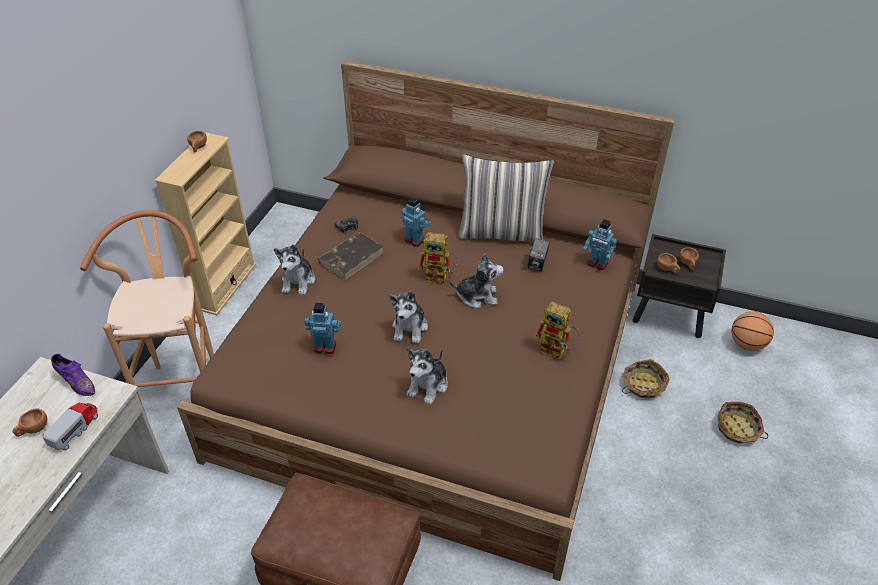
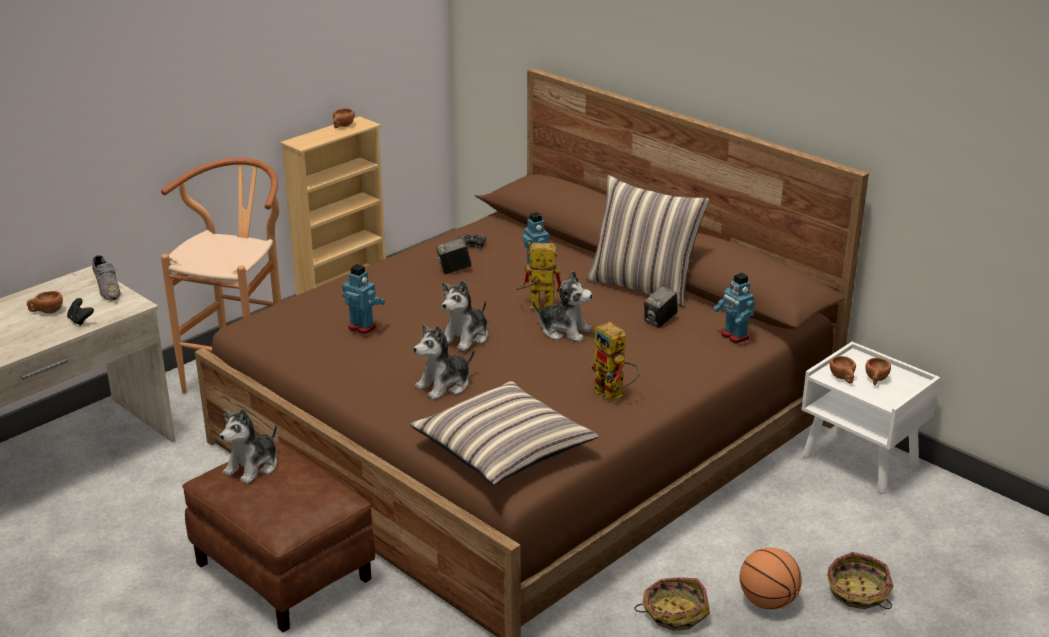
camera: 25 degrees right, 15 degrees down
toy truck [43,403,98,451] -> black game controller [67,298,94,326]
purple shoe [51,354,95,396] -> grey shoe [92,255,121,301]
plush toy [274,244,315,295] -> plush toy moved to [220,408,277,484]
brown book [318,232,384,280] -> camera [436,238,472,274]
toy robot [418,232,457,285] -> toy robot turned 150 degrees clockwise [516,242,561,309]
basket [622,359,670,398] -> basket moved to [634,577,710,631]
brown nightstand [632,234,726,338] -> white nightstand [801,342,940,494]
basketball [731,312,774,351] -> basketball moved to [740,548,802,609]
none -> pillow [410,381,599,485]

